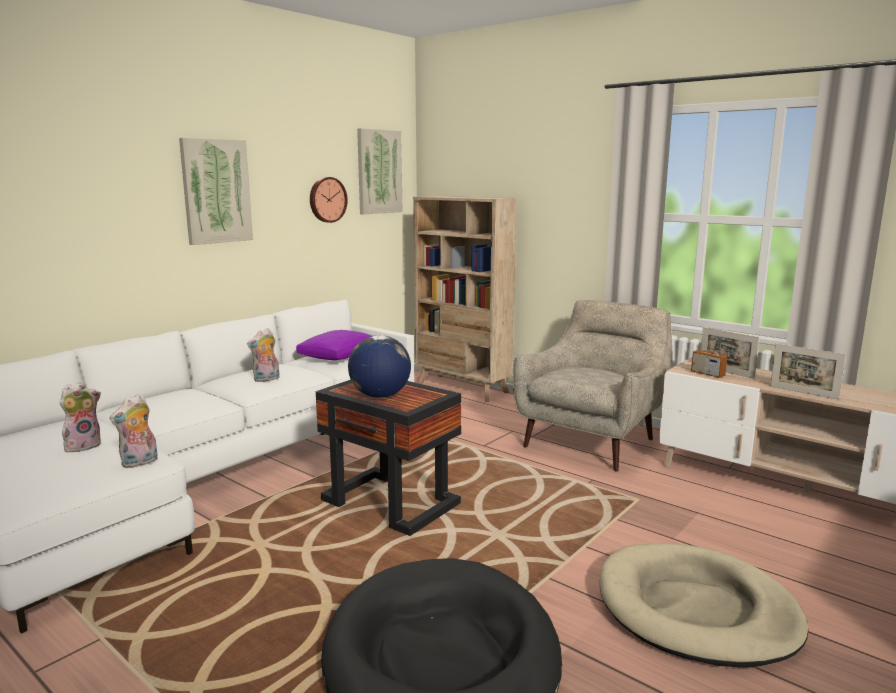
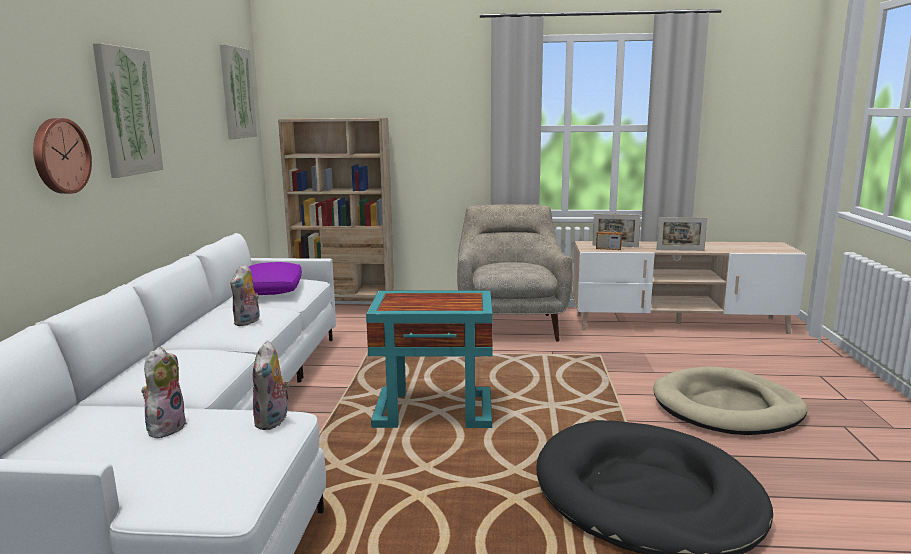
camera: 35 degrees left, 0 degrees up
wall clock [310,177,348,223] -> wall clock moved to [33,118,92,194]
black side table [316,380,461,536] -> turquoise side table [366,290,493,428]
globe [348,335,411,398] -> none

